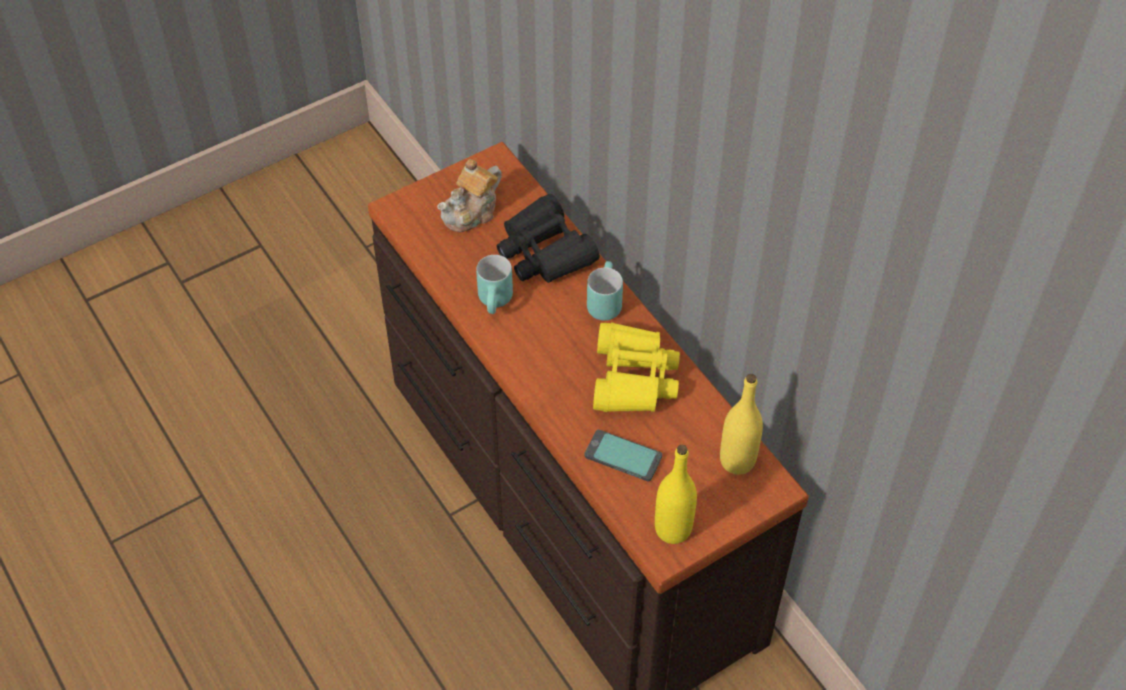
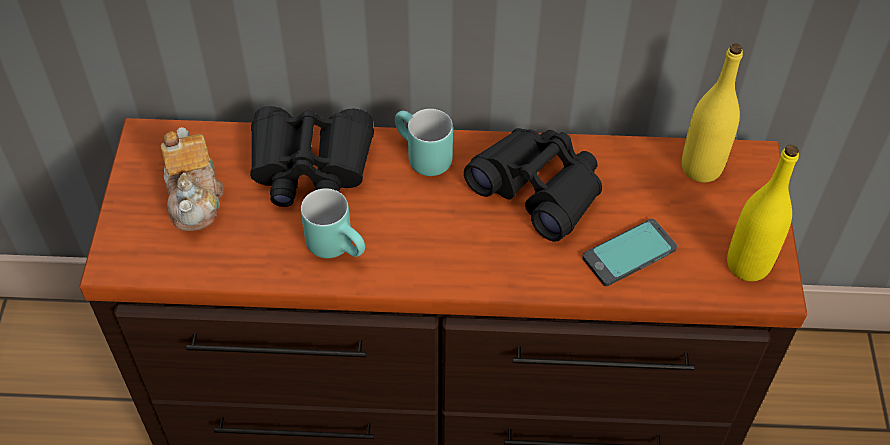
camera: 55 degrees left, 0 degrees up
yellow binoculars [593,322,680,412] -> black binoculars [464,128,602,242]

